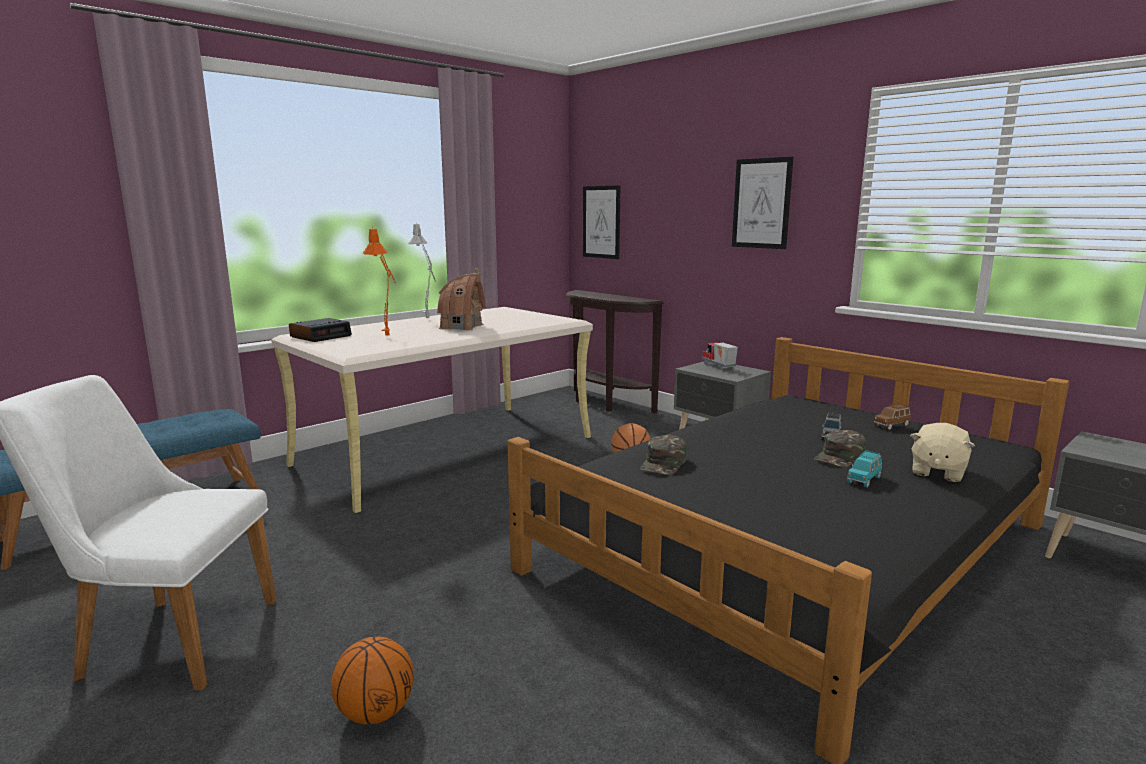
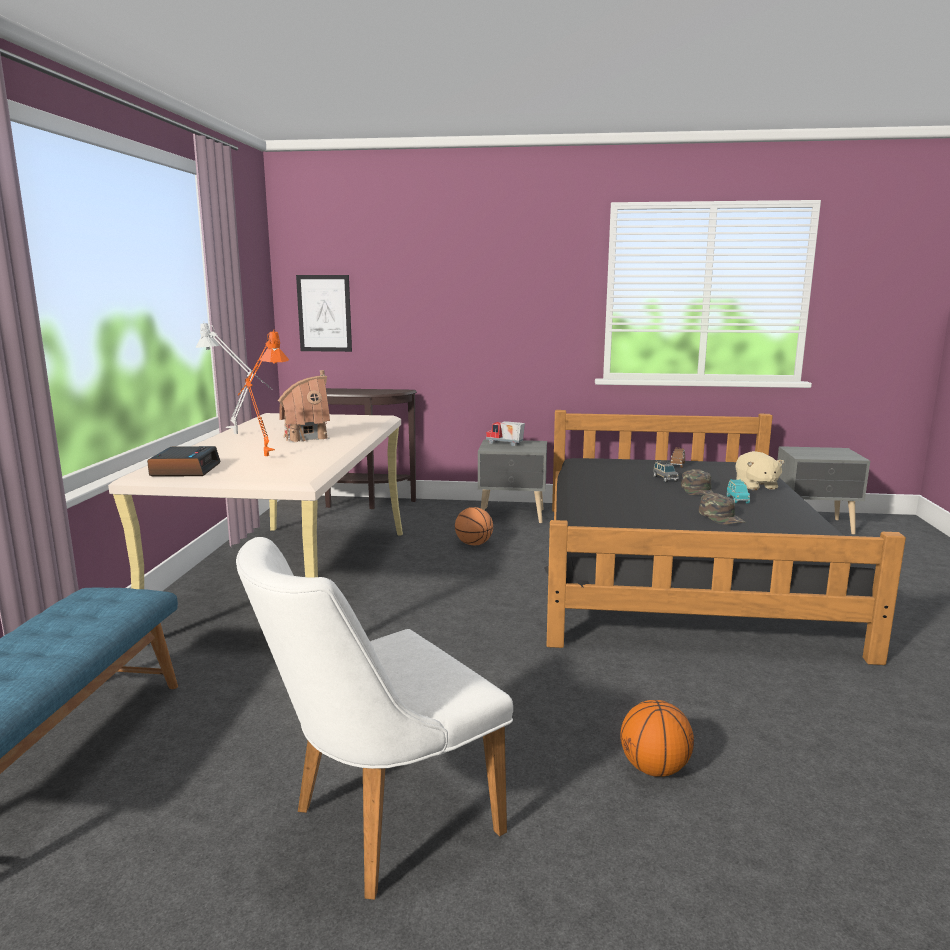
camera: 40 degrees left, 0 degrees up
green cap [640,434,687,475] -> green cap moved to [699,493,745,525]
picture [732,157,793,249] -> none

